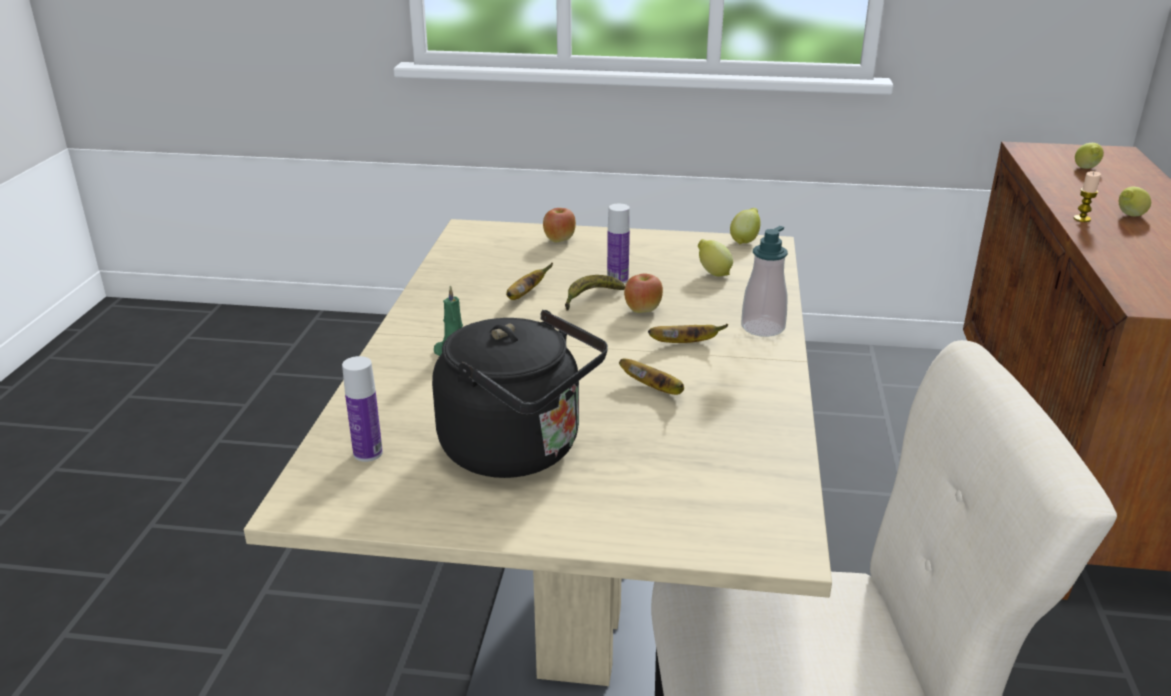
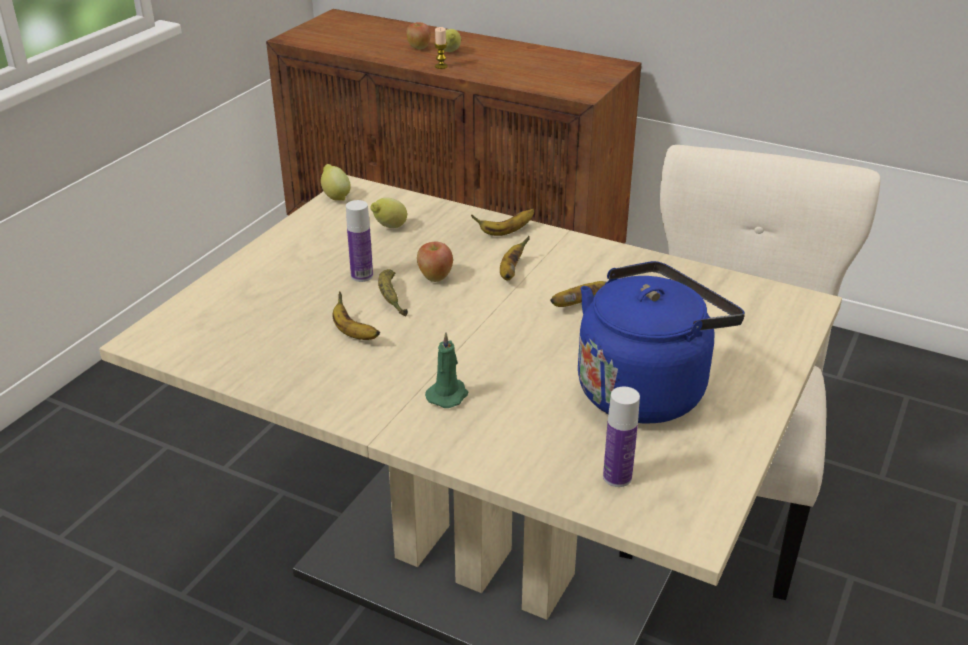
camera: 70 degrees left, 5 degrees up
black kettle [432,310,608,478] -> blue kettle [578,261,745,424]
apple [543,208,576,242] -> apple moved to [406,22,431,50]
soap dispenser [741,226,788,337] -> banana [471,209,534,236]
lemon [1075,143,1104,169] -> none

